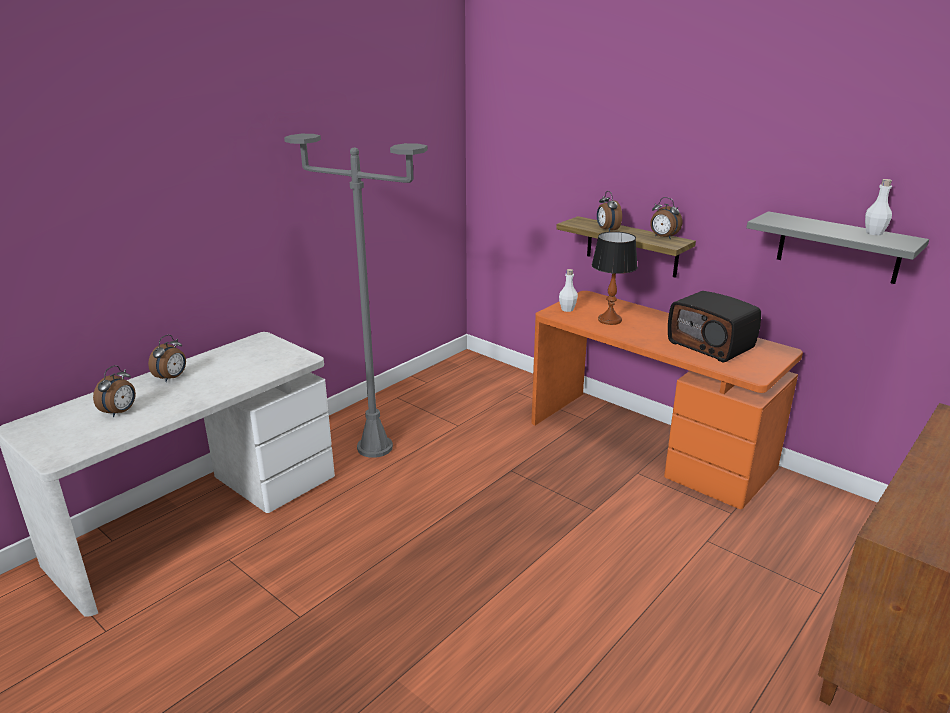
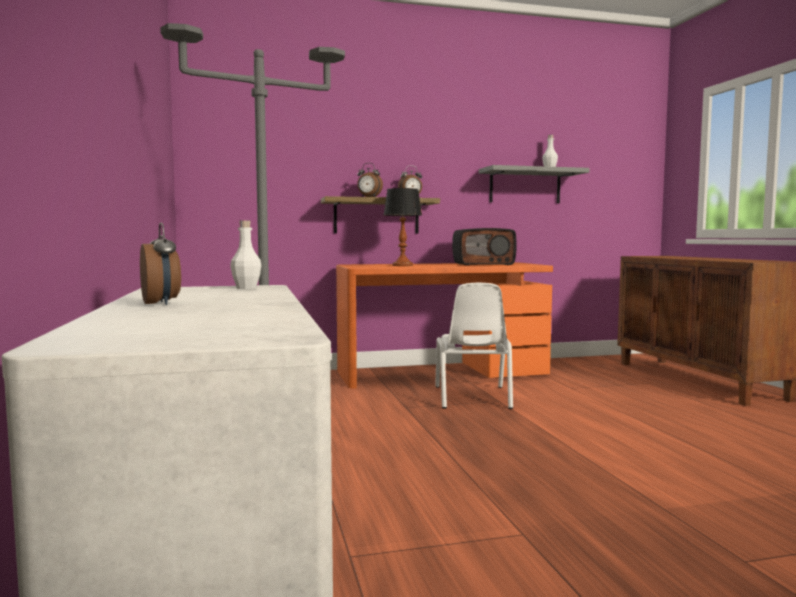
camera: 55 degrees left, 20 degrees down
alarm clock [93,365,136,417] -> none
white bottle [559,269,578,312] -> white bottle moved to [230,220,262,289]
none -> white chair [435,283,513,409]

